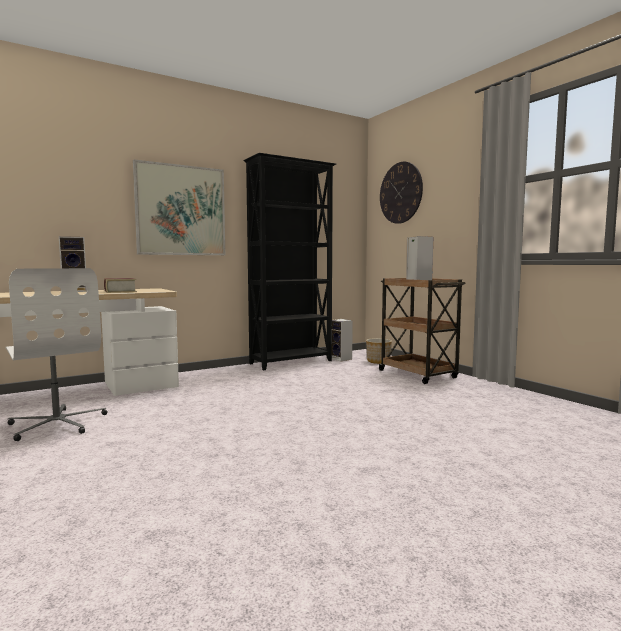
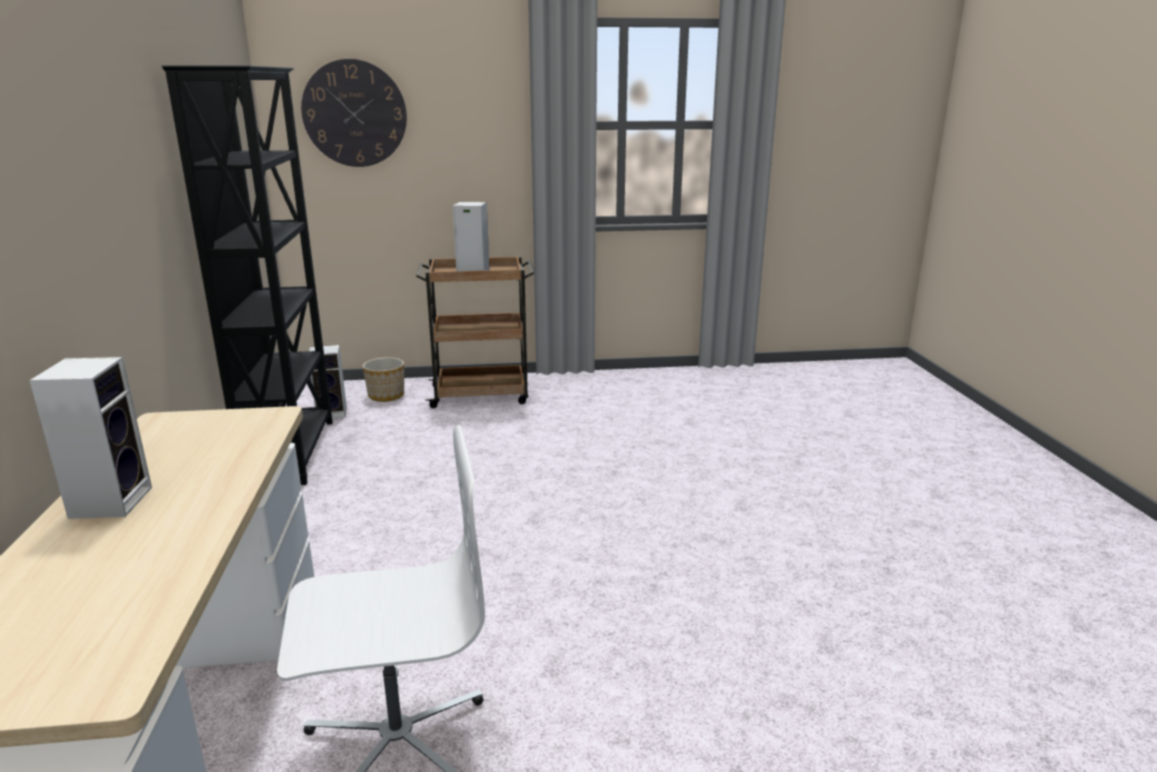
camera: 65 degrees left, 15 degrees up
book [104,278,137,293] -> none
picture [133,159,225,255] -> none

